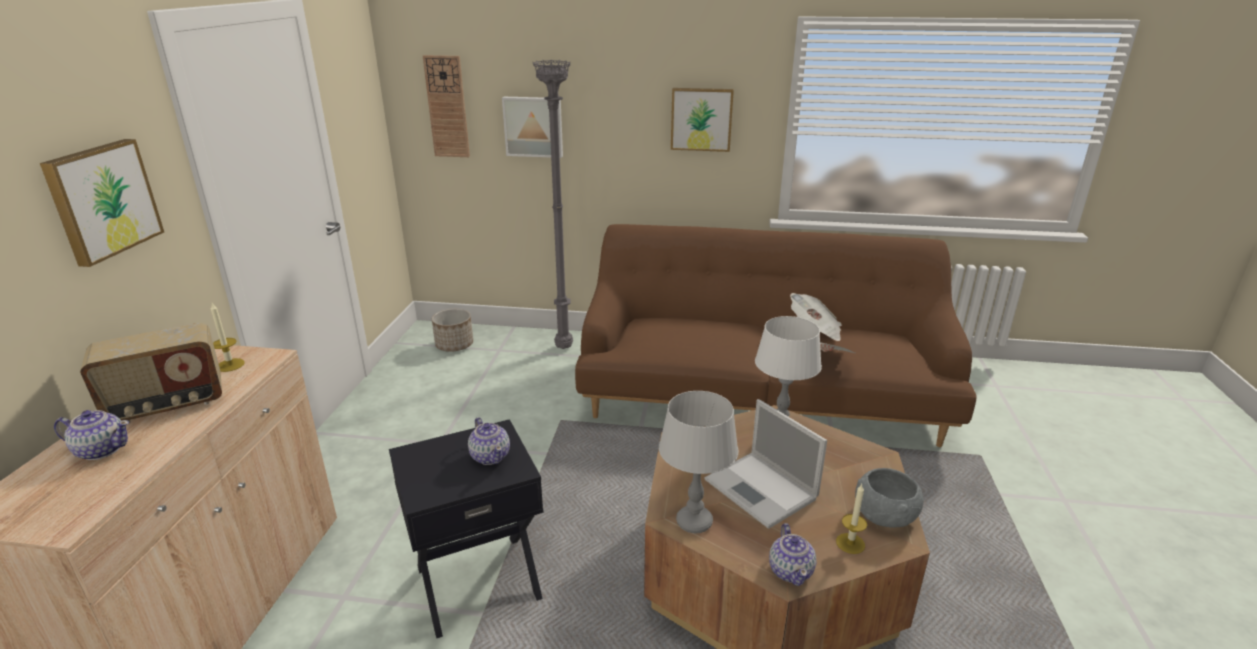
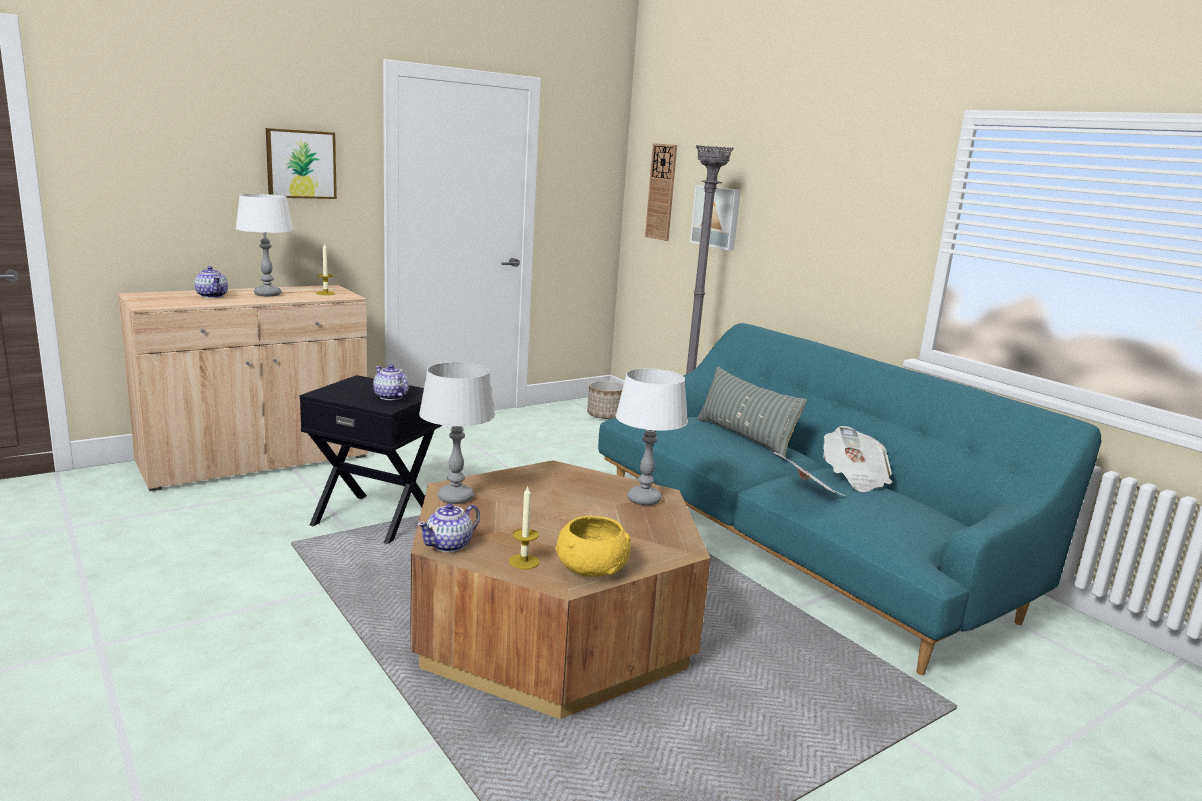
camera: 45 degrees right, 10 degrees down
radio [80,323,222,423] -> white table lamp [235,194,293,296]
teapot [468,417,510,465] -> teapot turned 120 degrees clockwise [373,364,409,400]
brown sofa [575,224,977,447] -> turquoise sofa [598,323,1101,675]
picture [671,88,734,152] -> none
laptop [705,399,827,529] -> none
grey bowl [855,468,924,528] -> yellow bowl [555,516,631,577]
none -> grey pillow [697,366,807,459]

